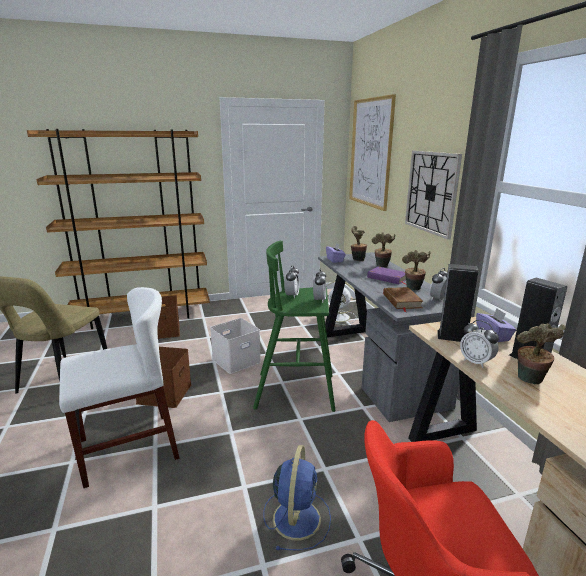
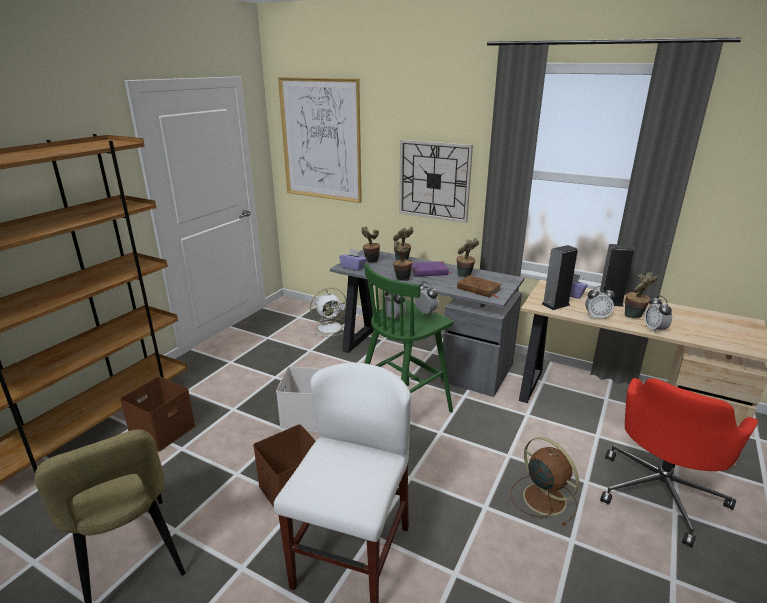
camera: 45 degrees left, 5 degrees up
blue fan [263,445,331,551] -> brown fan [510,437,579,526]
alarm clock [429,268,447,300] -> alarm clock moved to [644,296,672,333]
none -> potted plant [393,241,412,281]

